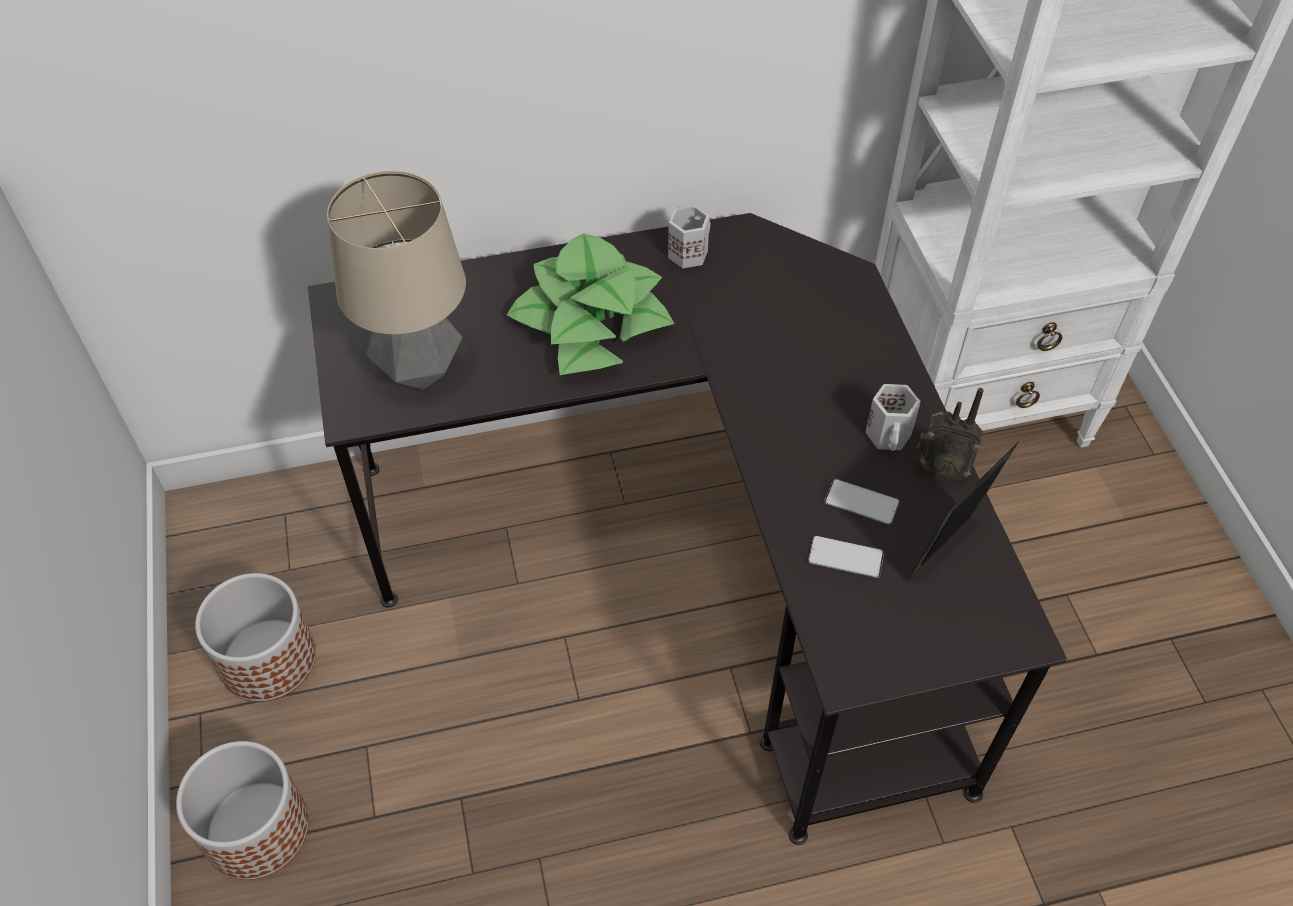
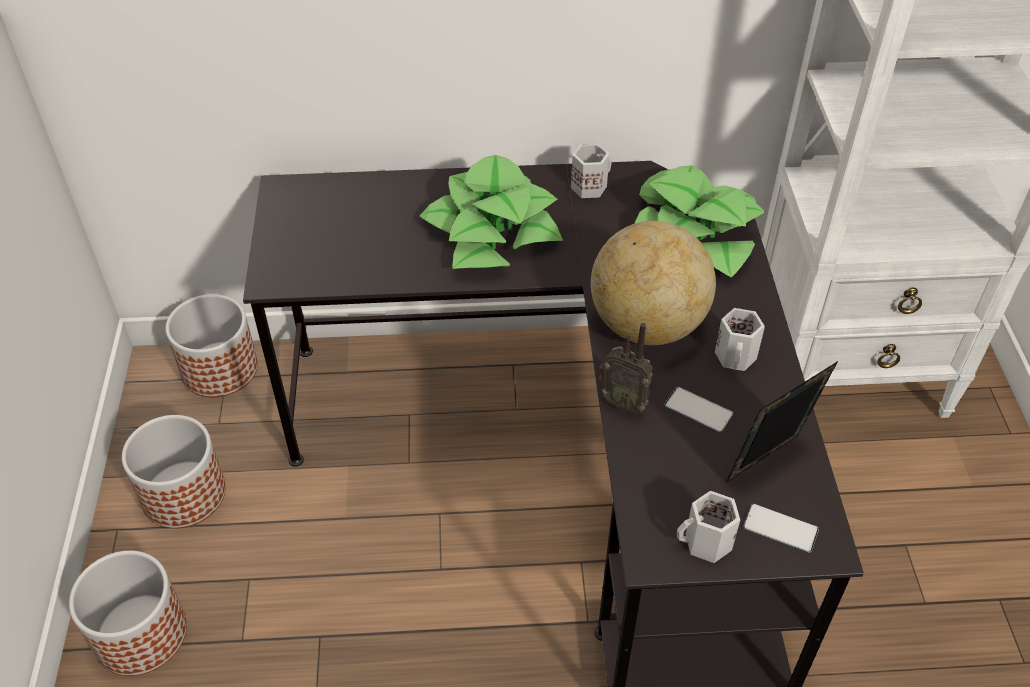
camera: 10 degrees right, 5 degrees down
table lamp [327,171,466,390] -> none
phone [808,536,884,578] -> phone moved to [743,504,819,553]
radio [917,388,984,481] -> radio moved to [599,323,653,414]
none -> planter [165,294,258,397]
none -> globe [591,221,716,345]
none -> potted plant [634,165,765,278]
none -> white mug [677,491,740,563]

